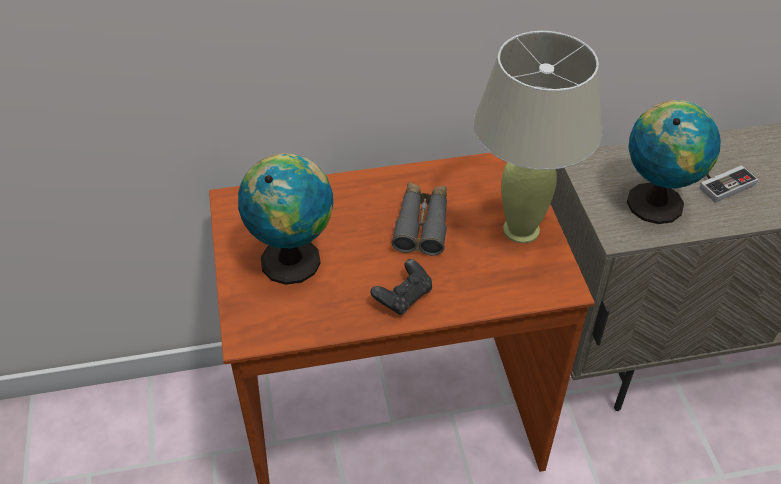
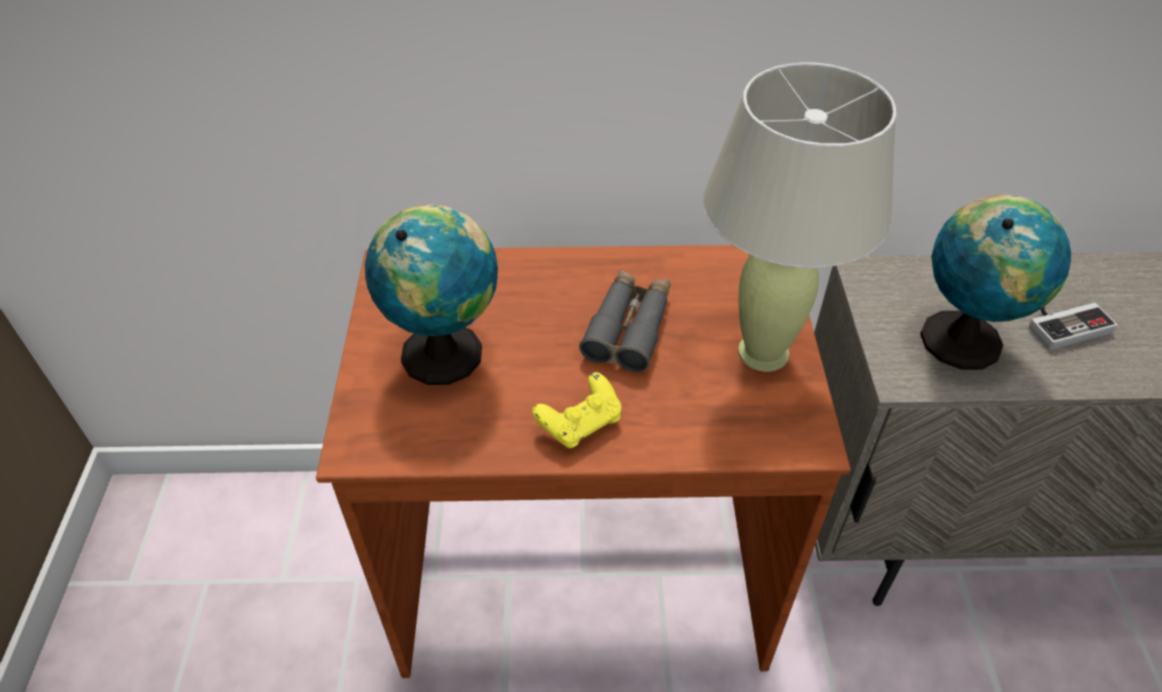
camera: 10 degrees right, 0 degrees up
black game controller [370,259,432,315] -> yellow game controller [532,372,621,448]

